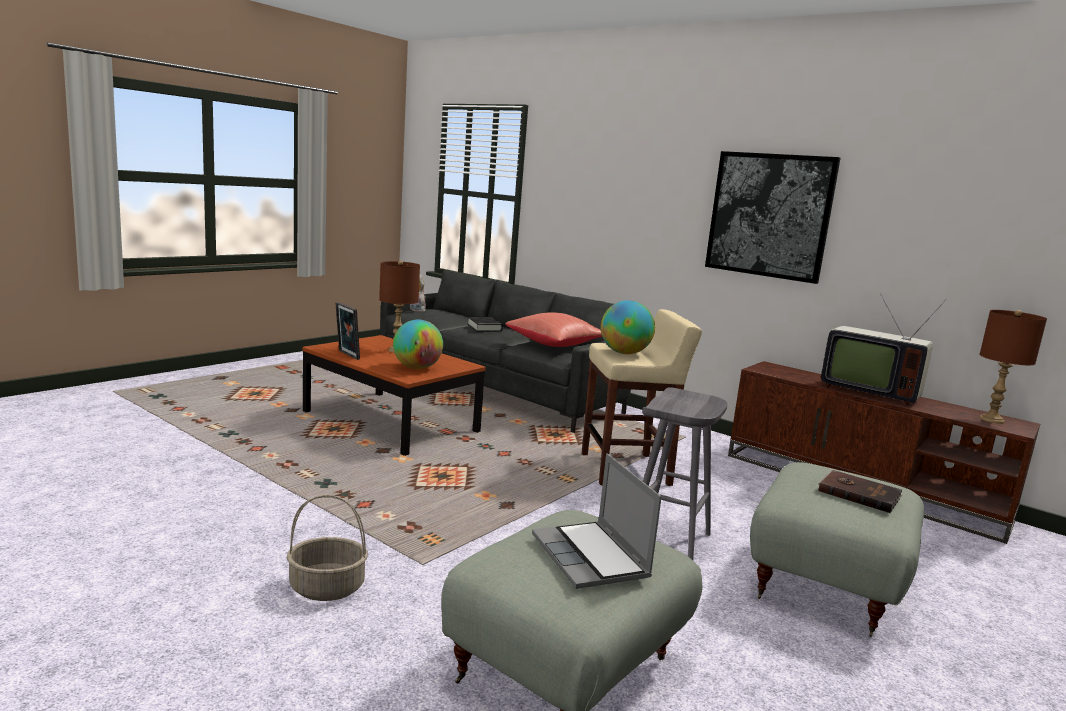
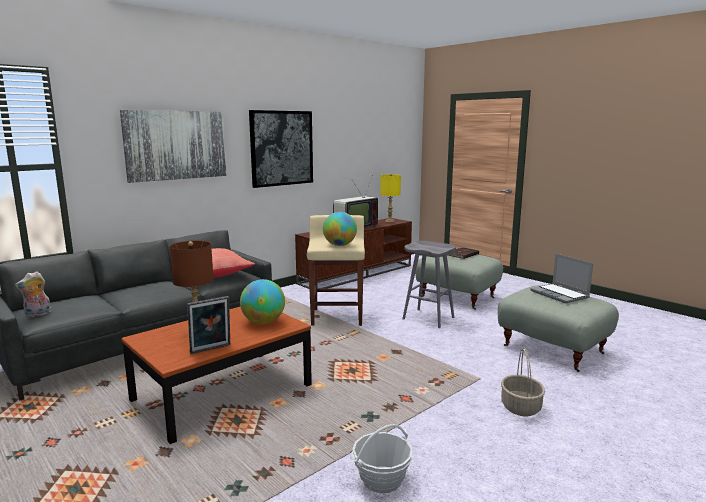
camera: 80 degrees left, 0 degrees up
black book [468,317,503,332] -> none
laptop [532,453,662,589] -> laptop turned 75 degrees clockwise [530,254,593,304]
brown table lamp [979,310,1047,424] -> yellow table lamp [380,173,401,222]
none -> picture [120,110,226,183]
none -> basket [352,424,413,493]

